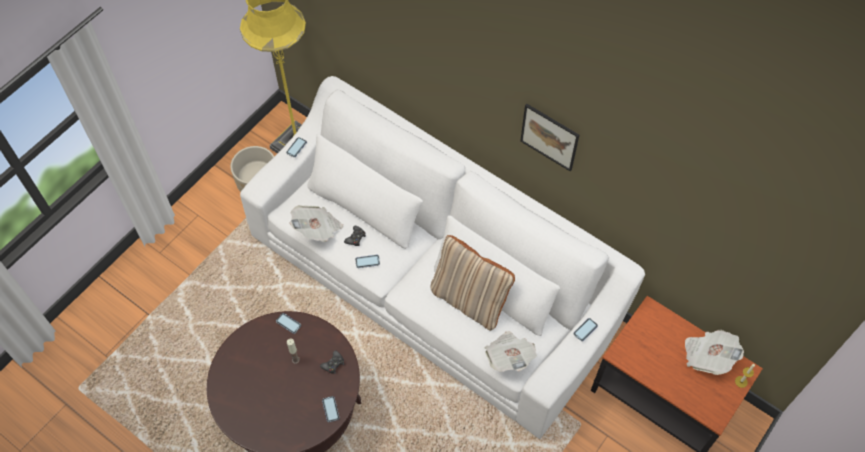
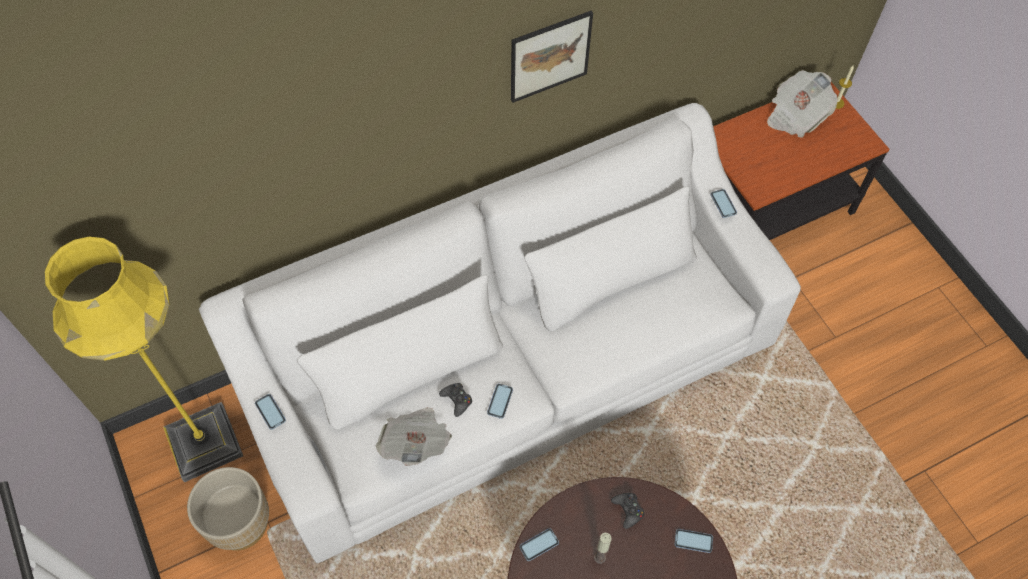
camera: 65 degrees left, 0 degrees up
beige pillow [430,235,515,331] -> none
newspaper [484,331,537,372] -> none

